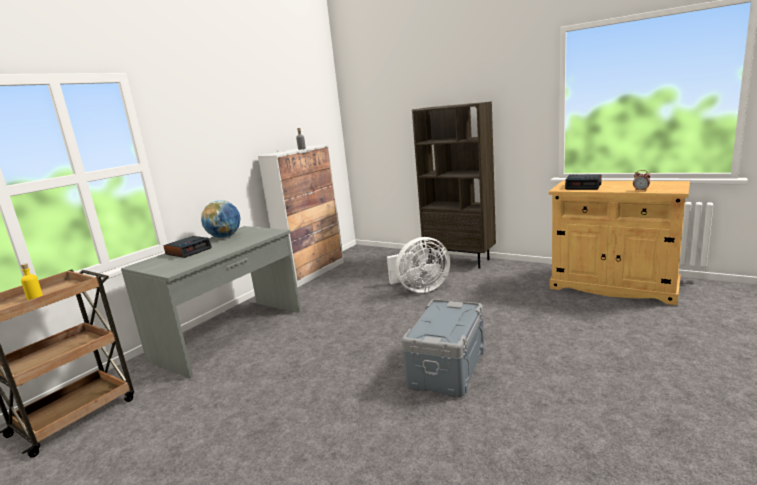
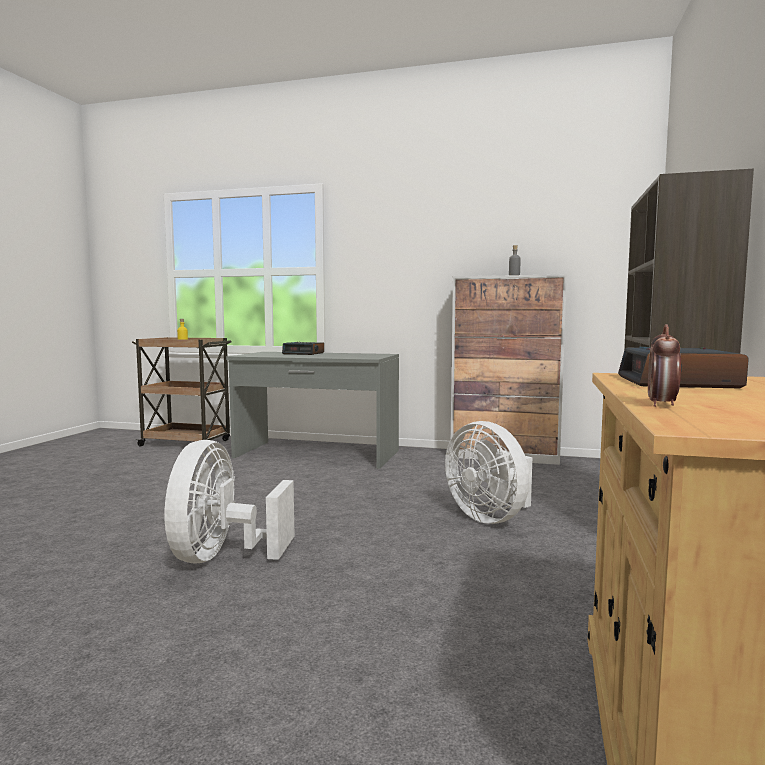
camera: 70 degrees right, 10 degrees down
globe [201,200,240,238] -> none
grey storage box [402,299,484,397] -> white fan [165,440,295,563]

